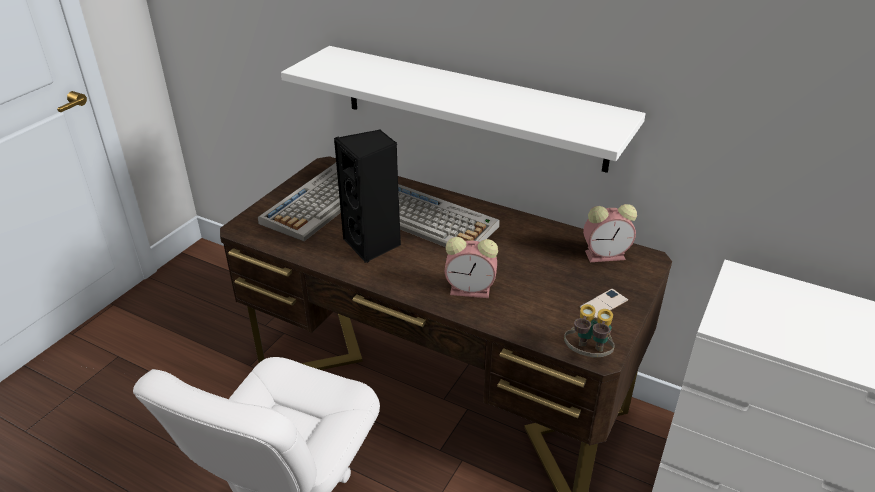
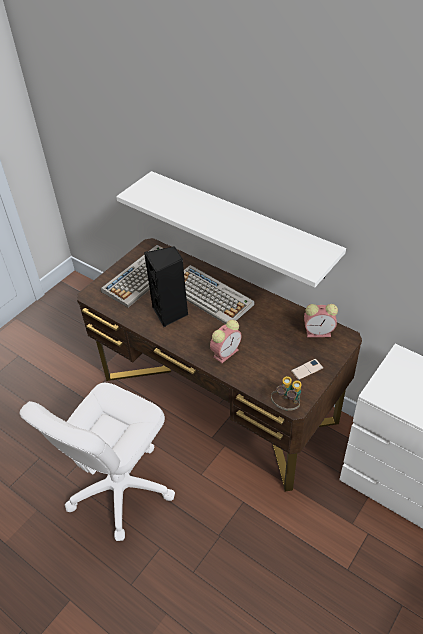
camera: 10 degrees right, 10 degrees up
alarm clock [445,237,498,298] -> alarm clock turned 60 degrees counterclockwise [210,320,242,363]

